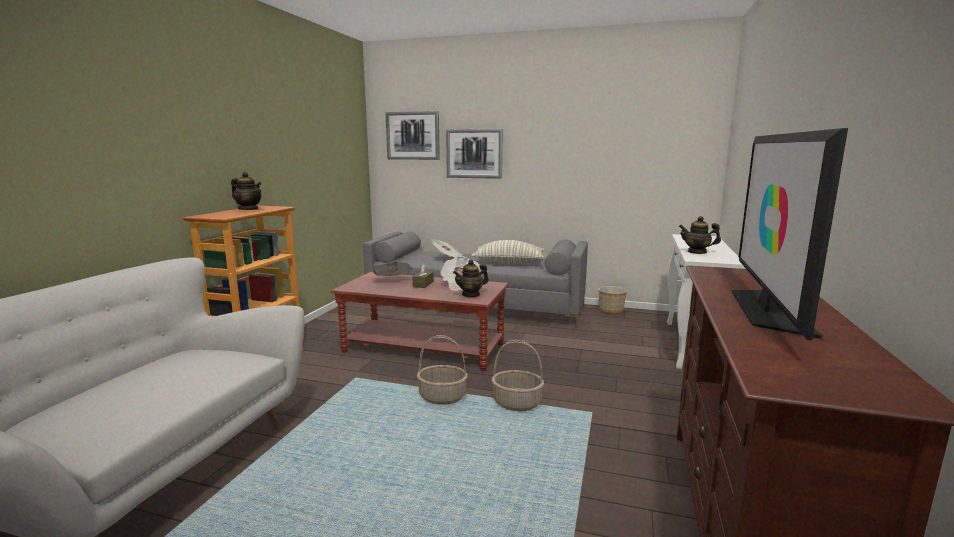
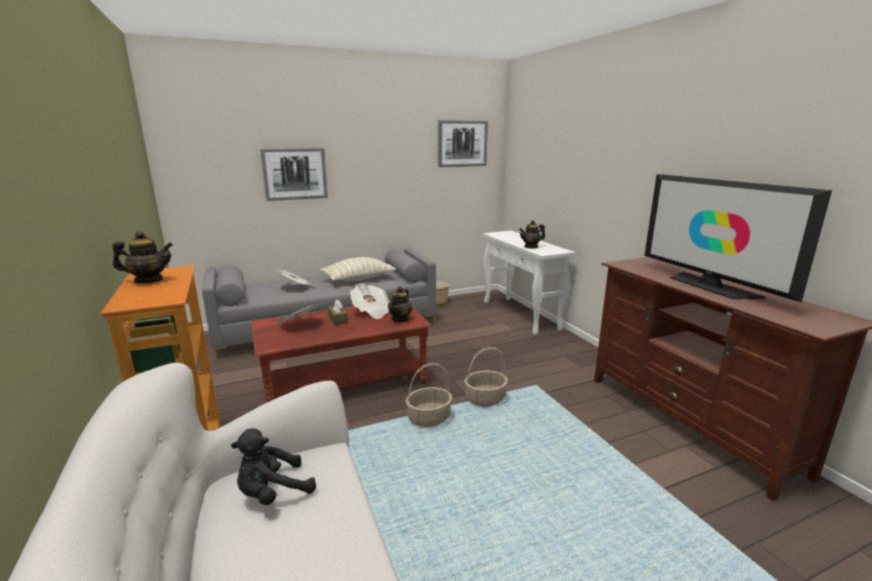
camera: 40 degrees left, 5 degrees up
picture [385,111,440,160] -> picture moved to [438,120,488,167]
none -> black plush toy [231,428,316,505]

